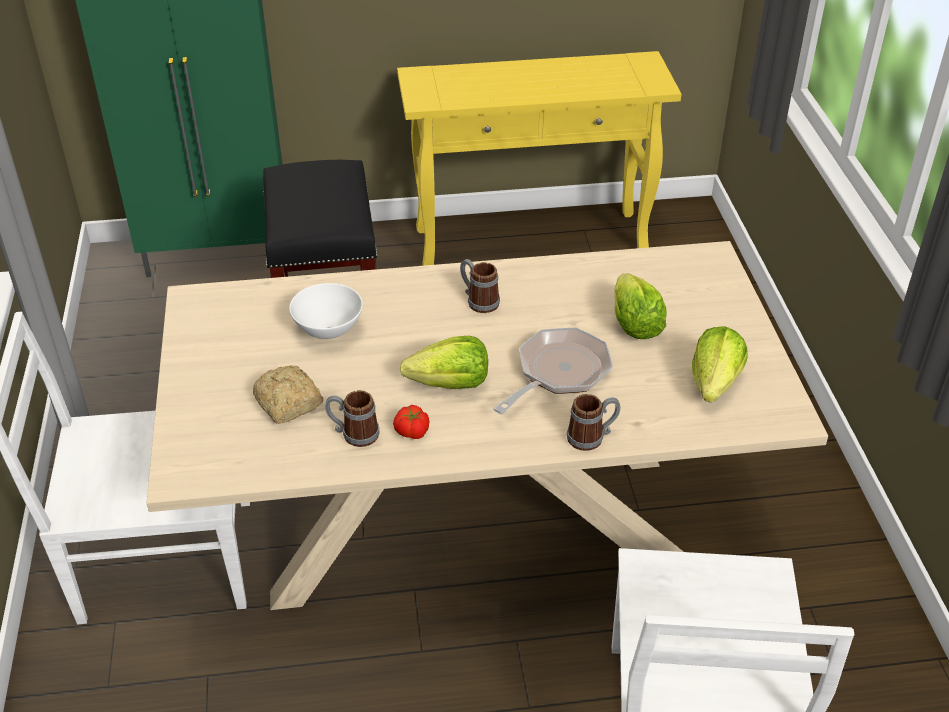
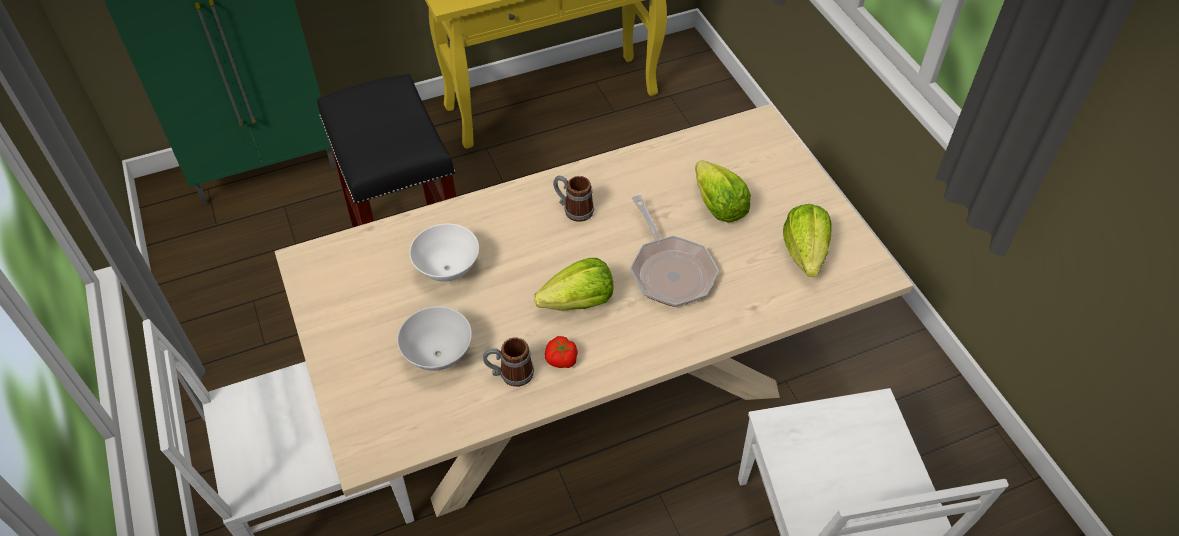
camera: 15 degrees left, 10 degrees up
bread [253,365,323,424] -> white bowl [397,306,472,371]
frying pan [493,327,613,414] -> frying pan turned 135 degrees clockwise [630,195,719,307]
mug [567,394,621,451] -> none

